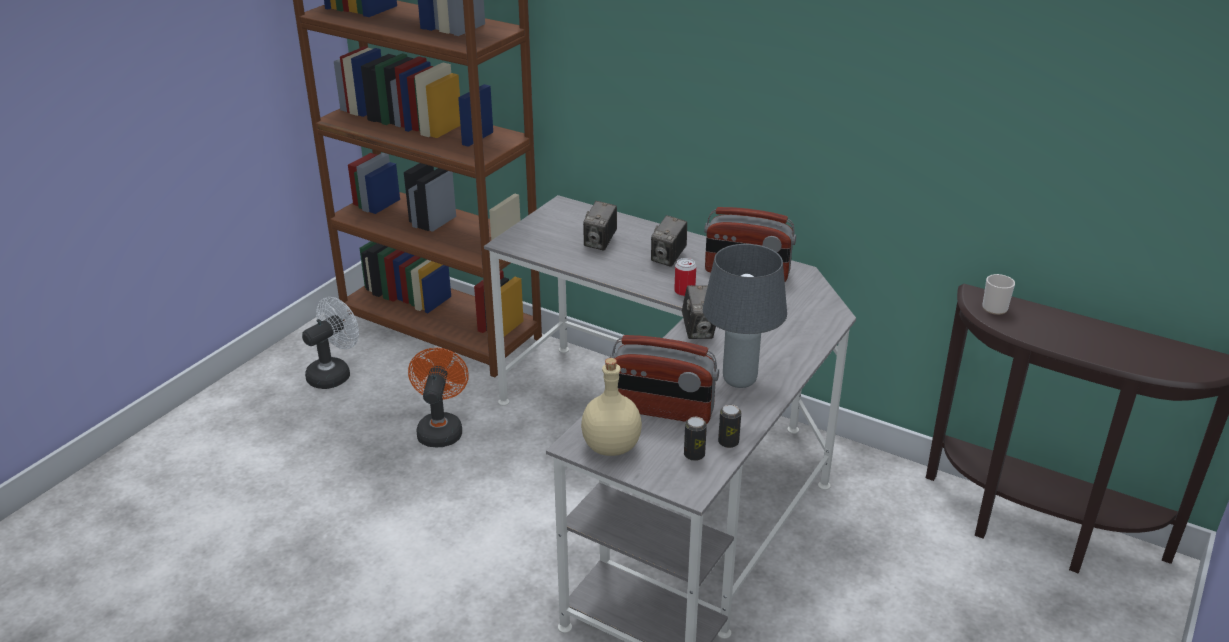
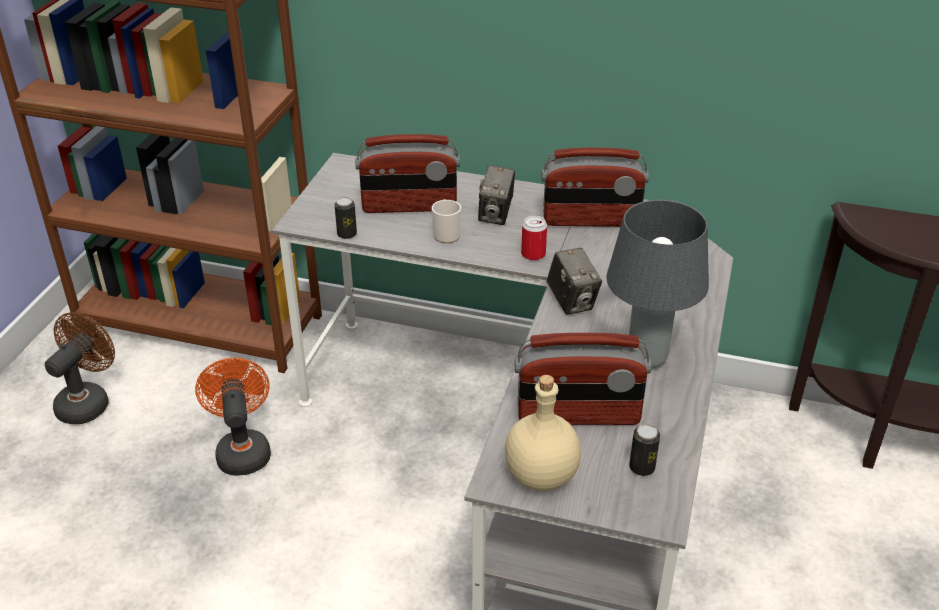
camera: 15 degrees left, 5 degrees up
white fan [302,297,359,389] -> brown fan [45,312,115,424]
camera [583,201,617,250] -> radio [355,134,460,213]
can [718,404,741,448] -> can moved to [335,197,357,239]
mug [982,274,1015,315] -> mug moved to [432,199,461,243]

